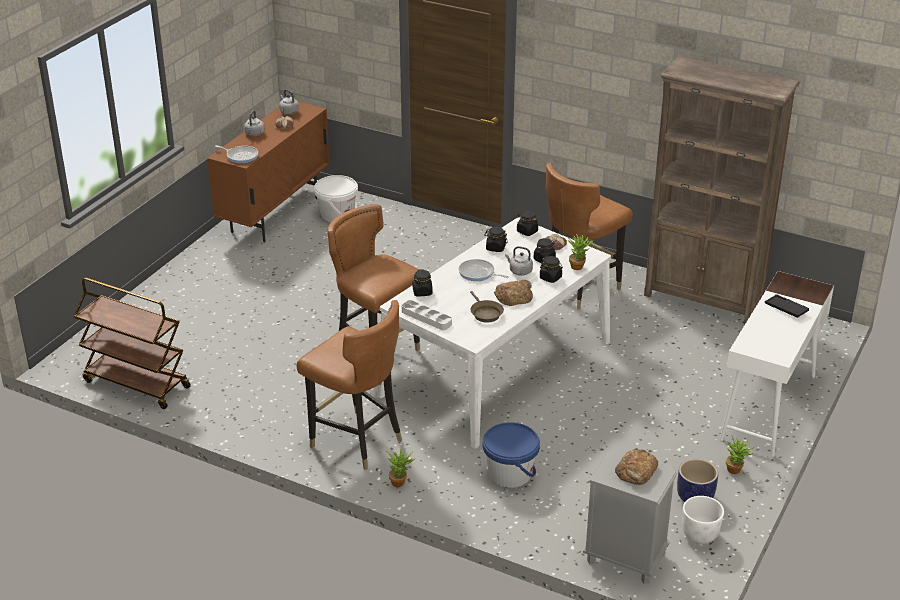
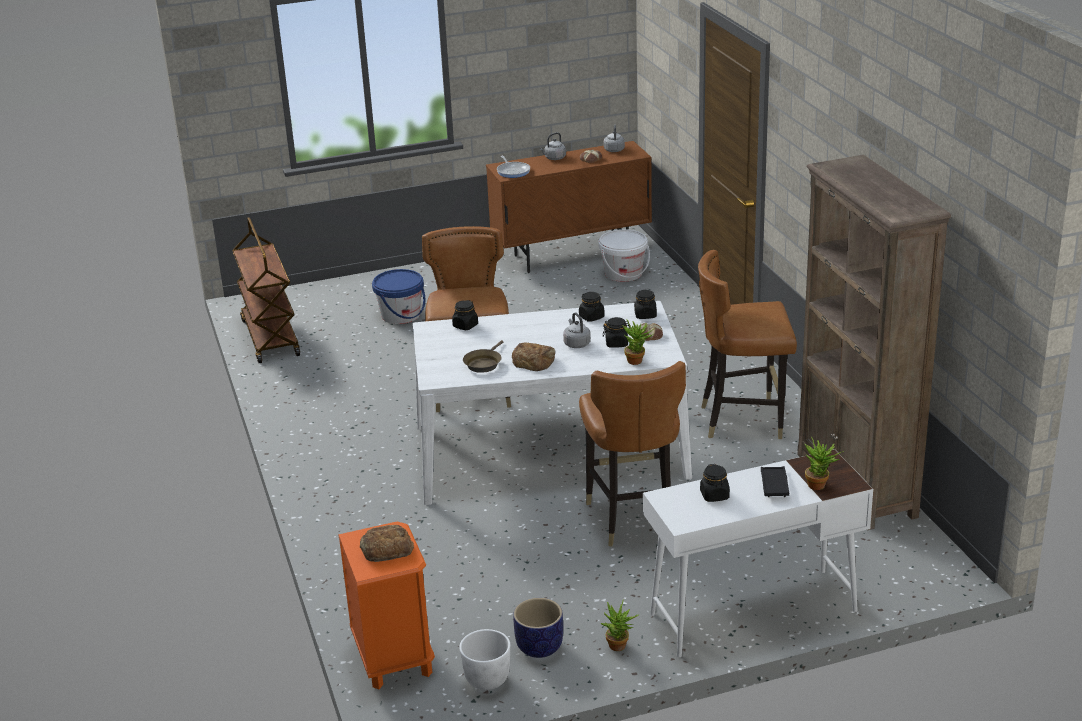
camera: 45 degrees right, 5 degrees down
brown chair [297,300,402,470] -> brown chair moved to [579,361,686,547]
potted plant [386,448,415,487] -> potted plant moved to [805,437,843,490]
grey tray [402,300,452,330] -> none
frying pan [458,259,509,281] -> none
blue bucket [483,422,540,488] -> blue bucket moved to [372,269,425,324]
black jar [540,256,563,283] -> black jar moved to [700,464,730,502]
grey nightstand [583,449,677,584] -> orange nightstand [338,521,435,689]

